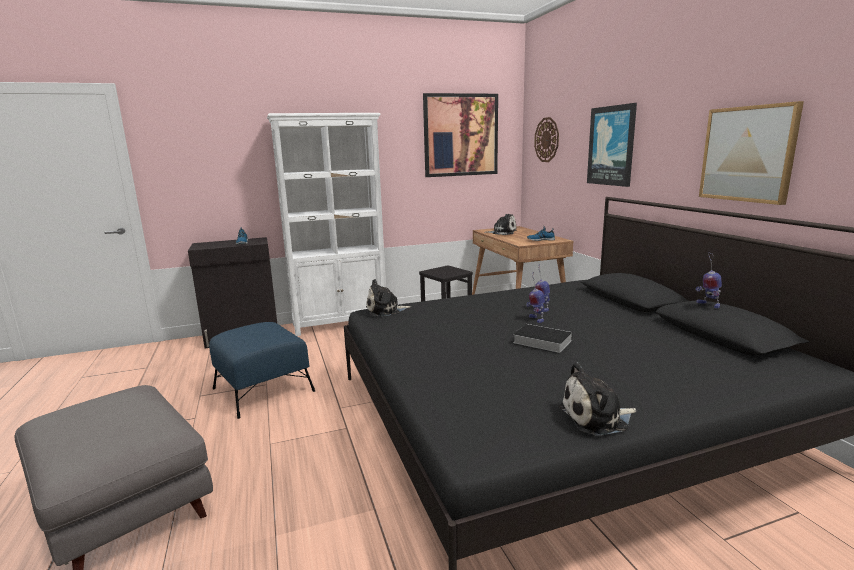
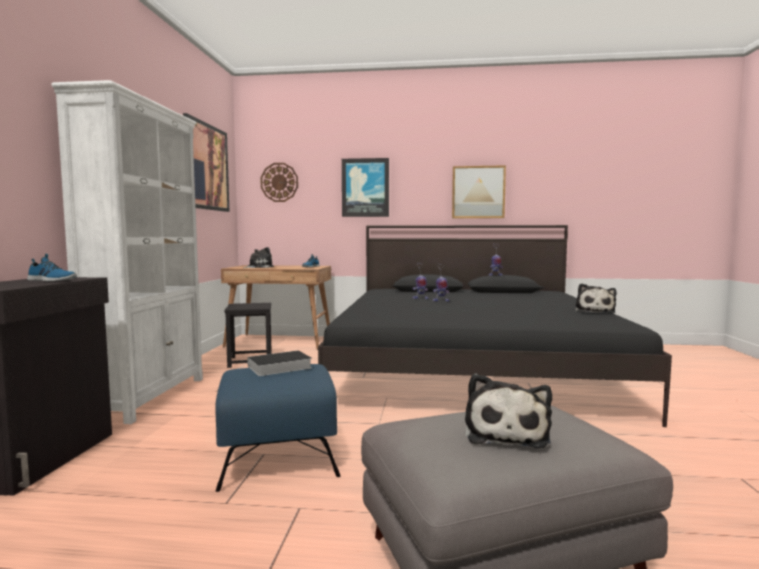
camera: 65 degrees left, 10 degrees down
plush toy [366,279,411,316] -> plush toy moved to [465,373,552,448]
book [513,324,572,353] -> book moved to [238,350,312,376]

